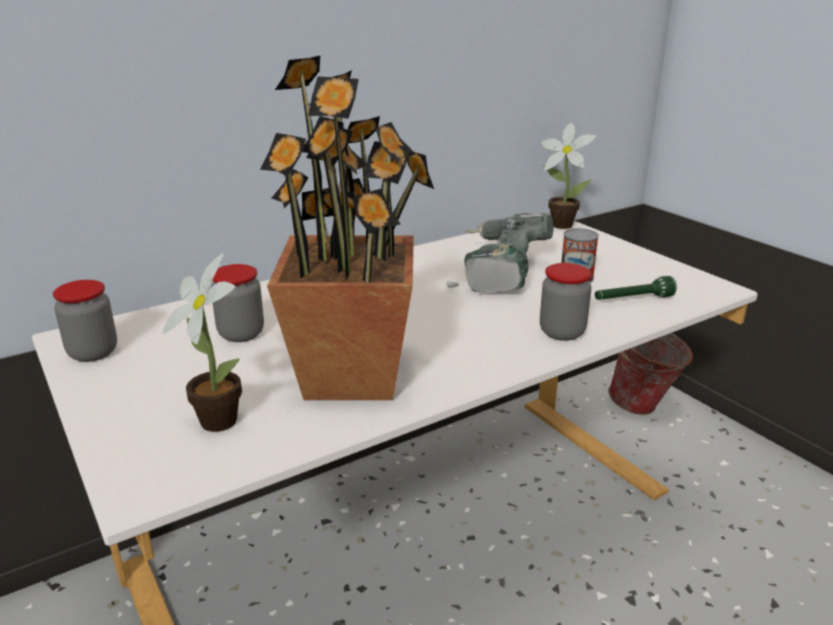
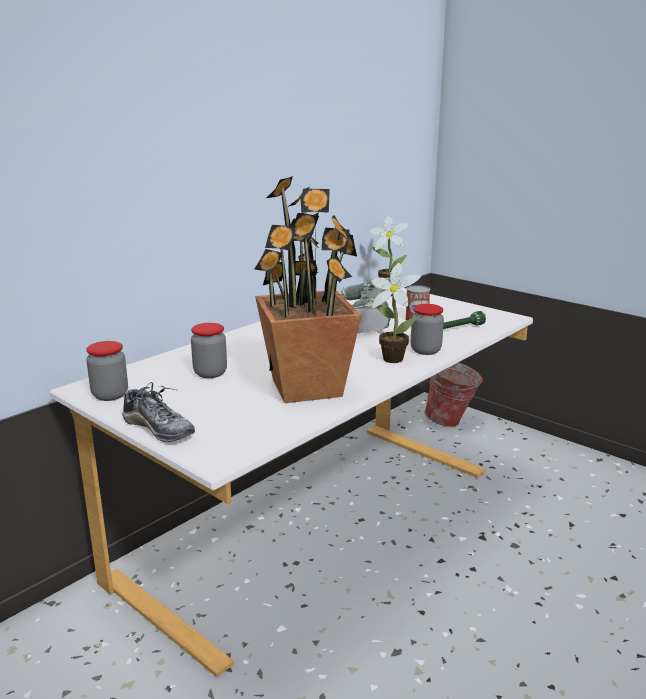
camera: 15 degrees left, 5 degrees down
potted plant [162,253,242,432] -> potted plant moved to [371,263,421,363]
none -> shoe [122,382,195,442]

